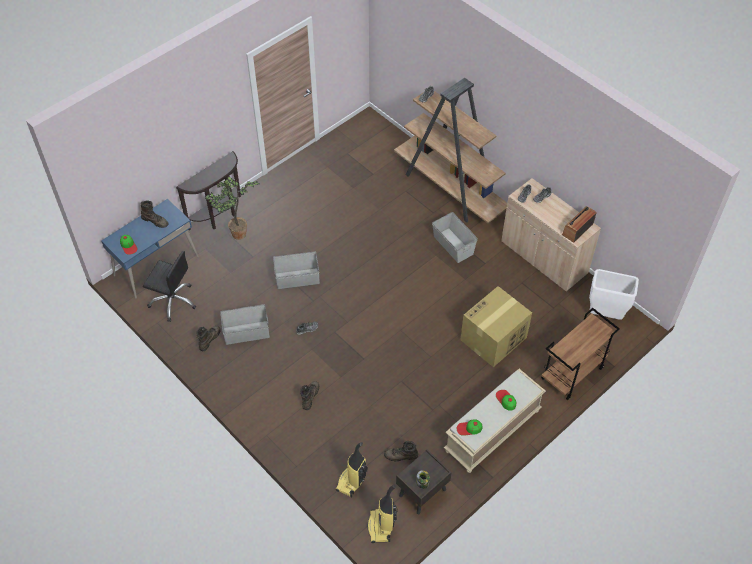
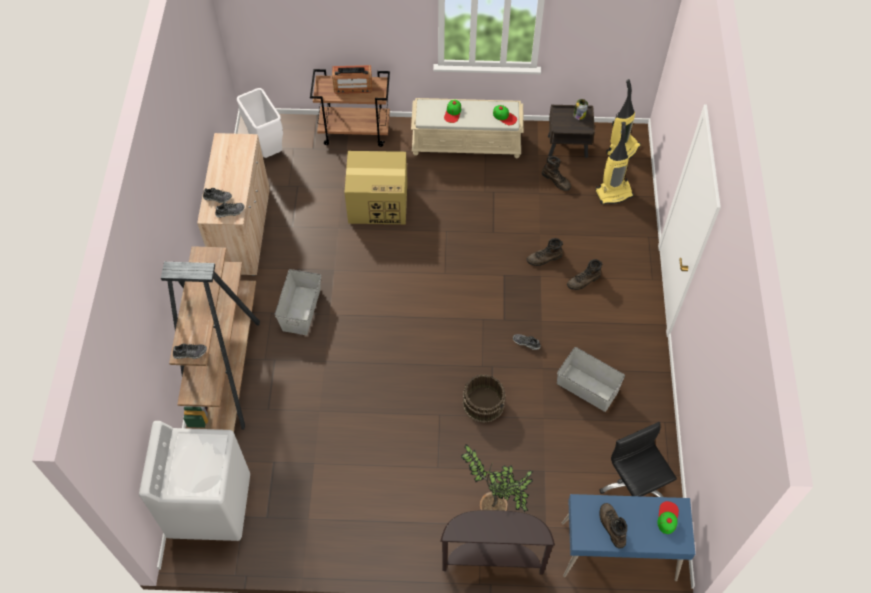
camera: 135 degrees left, 5 degrees up
brown boot [197,326,221,351] -> brown boot moved to [527,238,563,266]
grey storage box [273,251,320,289] -> brown bucket [462,374,506,423]
radio [562,206,597,243] -> radio moved to [332,65,372,94]
none -> white washing machine [139,421,250,541]

